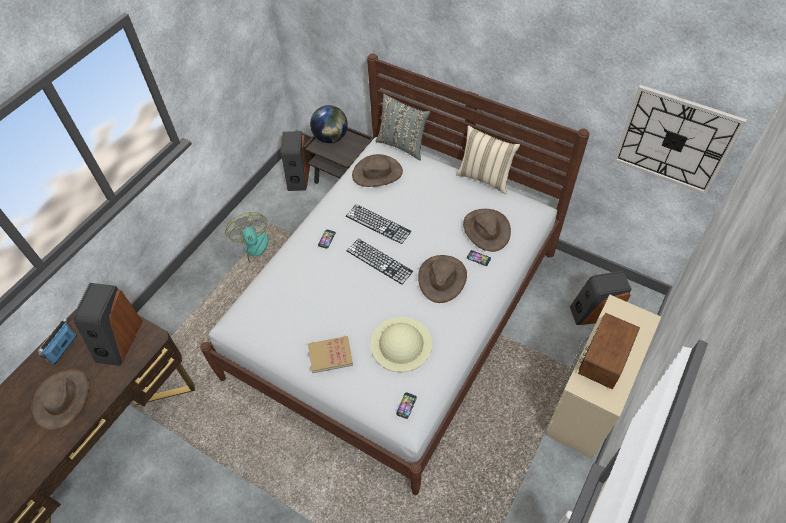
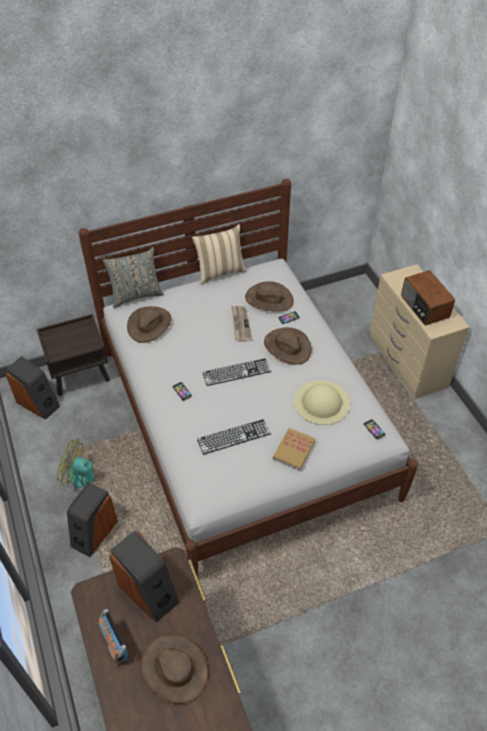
camera: 55 degrees left, 5 degrees down
globe [310,105,348,143] -> none
keyboard [346,204,412,244] -> keyboard moved to [197,419,271,455]
speaker [570,271,632,325] -> speaker moved to [67,482,118,557]
wall clock [613,85,747,195] -> none
none -> newspaper [231,305,252,342]

